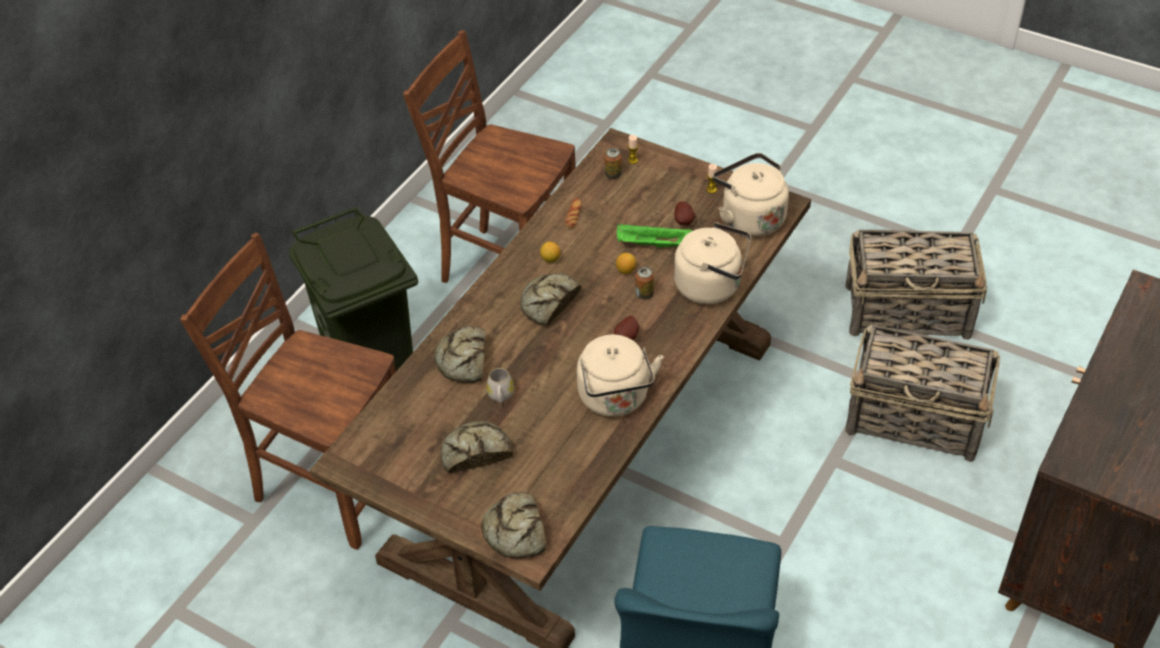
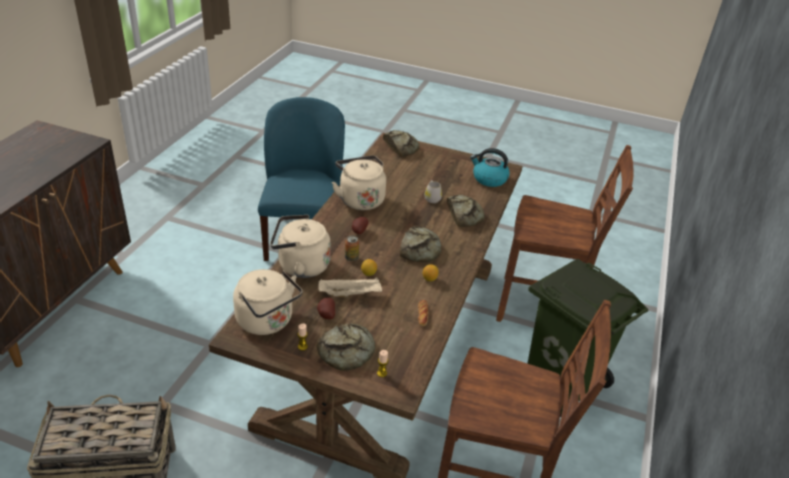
camera: 165 degrees right, 10 degrees down
bread [441,421,514,474] -> bread moved to [316,323,375,371]
can [604,148,622,179] -> none
green tray [617,224,692,248] -> beige tray [318,277,382,298]
basket [846,325,1000,462] -> none
none -> kettle [470,148,510,187]

